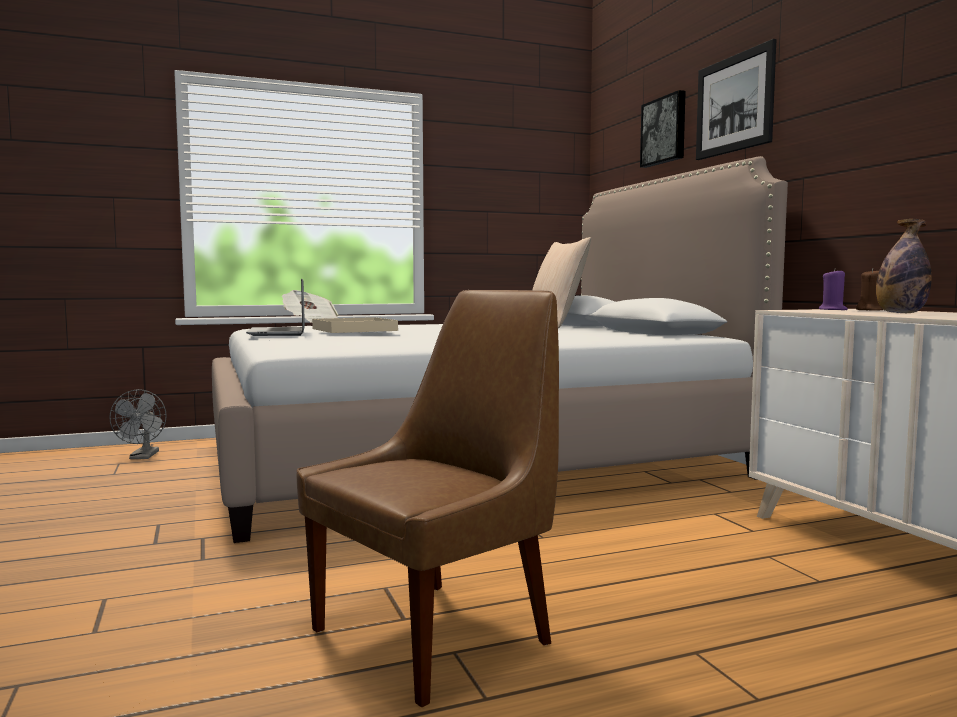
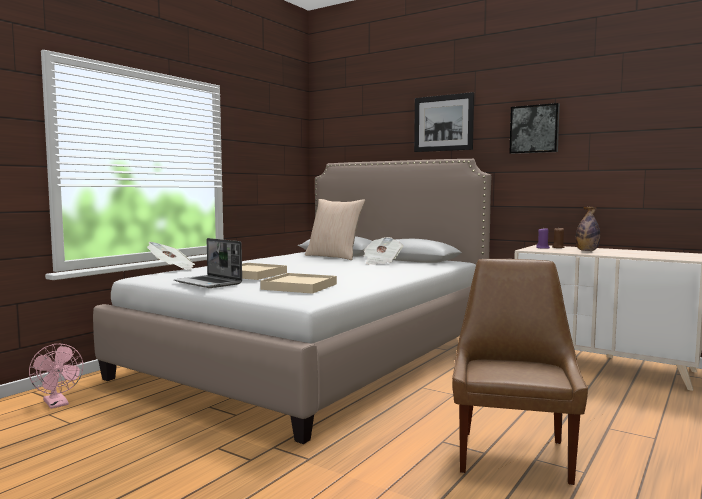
camera: 35 degrees left, 0 degrees up
grey fan [109,389,167,459] -> pink fan [29,344,83,409]
picture [640,90,686,168] -> picture moved to [509,103,560,154]
none -> beige tray [260,273,337,294]
none -> newspaper [364,237,403,265]

